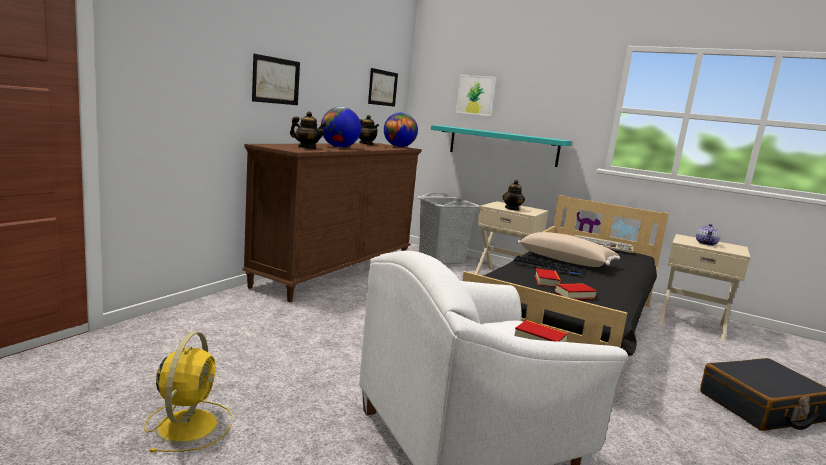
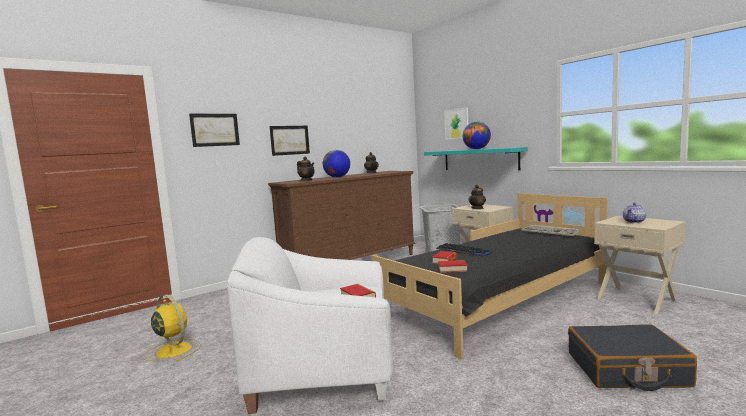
camera: 25 degrees right, 5 degrees down
yellow fan [144,332,233,453] -> yellow fan turned 75 degrees counterclockwise [144,295,201,362]
picture [368,68,398,107] -> picture moved to [189,114,240,147]
globe [384,112,418,147] -> globe moved to [463,122,491,149]
beige pillow [517,232,620,267] -> none

